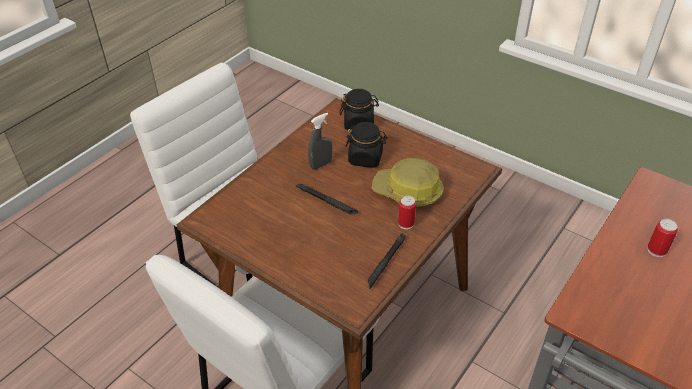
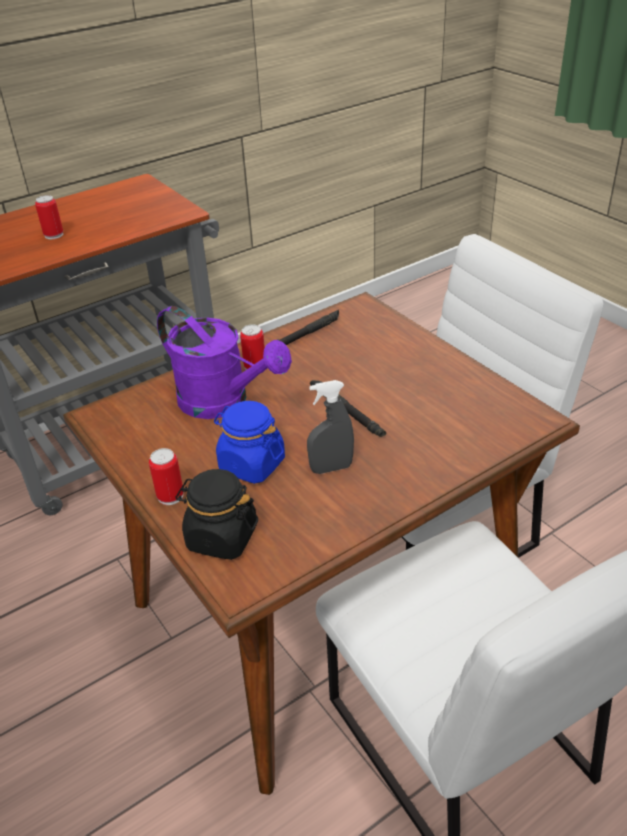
camera: 160 degrees left, 5 degrees down
black jar [345,122,387,168] -> blue jar [214,401,285,484]
hard hat [372,158,443,207] -> purple watering can [157,306,292,419]
none -> can [149,448,184,505]

